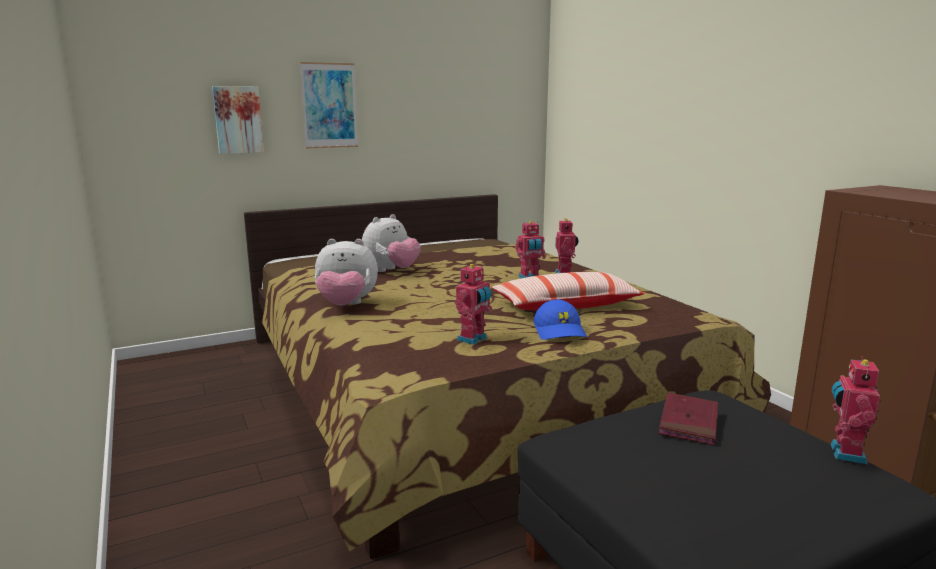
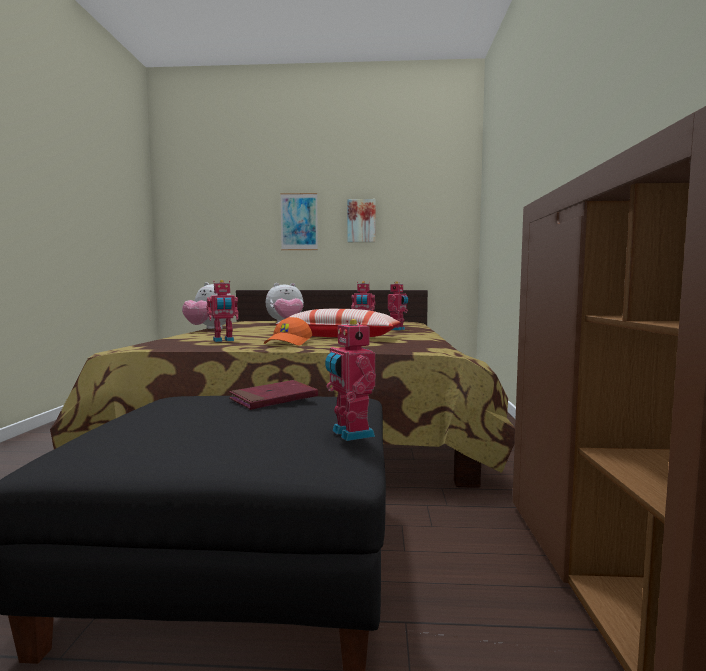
camera: 30 degrees right, 10 degrees down
picture [212,86,264,154] -> picture moved to [348,199,376,242]
blue cap [533,299,587,340] -> orange cap [264,317,312,346]
toy robot [831,356,880,464] -> toy robot turned 75 degrees counterclockwise [325,319,376,441]

